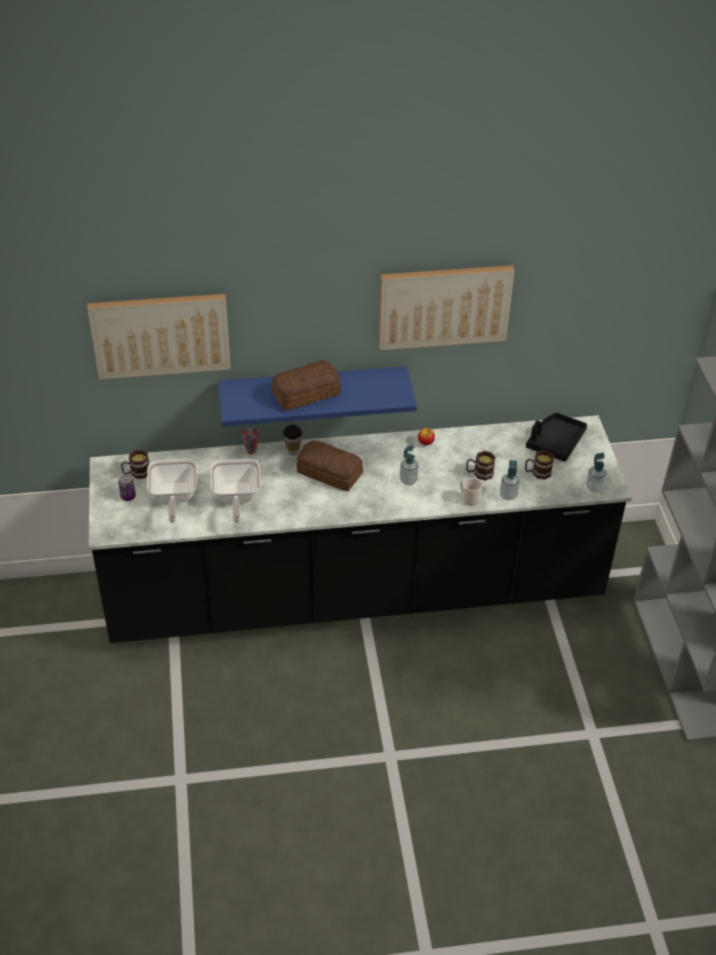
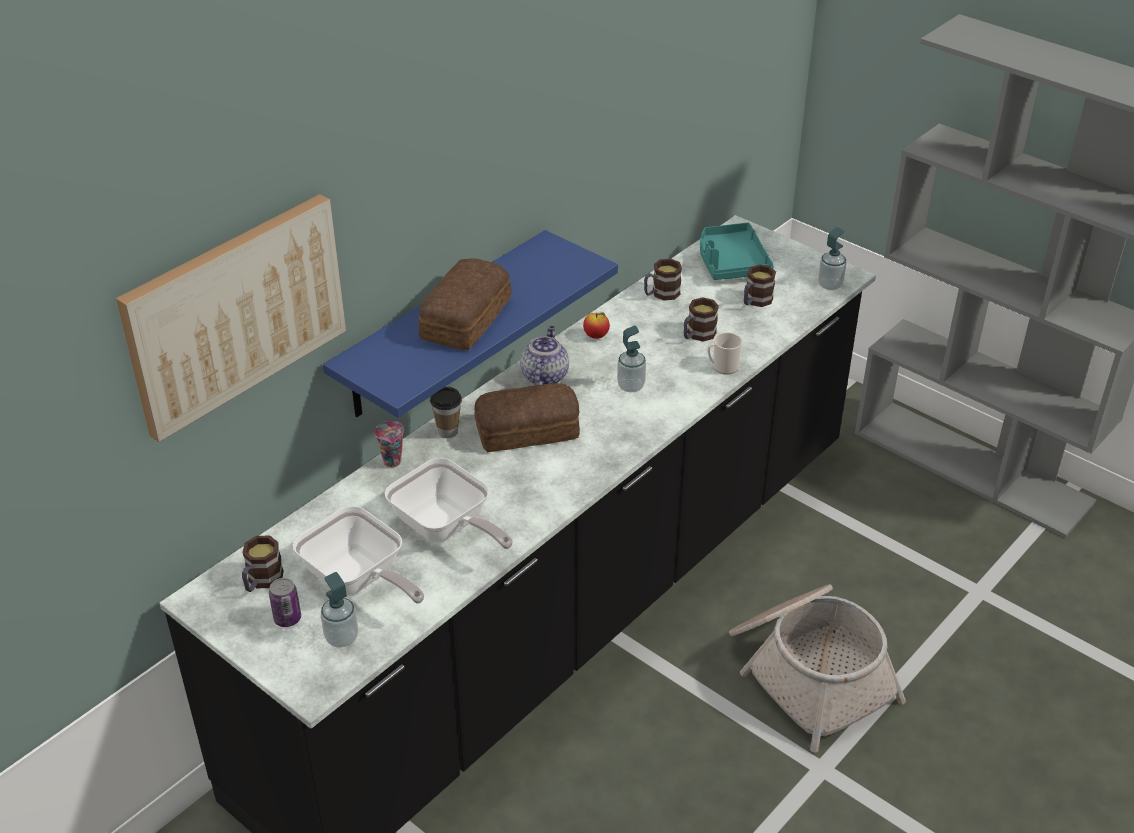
camera: 40 degrees left, 5 degrees down
picture [378,265,515,351] -> none
soap dispenser [500,460,520,500] -> soap dispenser moved to [321,572,358,648]
black tray [526,413,587,462] -> turquoise tray [700,223,774,280]
none -> teapot [520,326,569,385]
none -> mug [644,259,682,301]
none -> basket [729,585,906,753]

